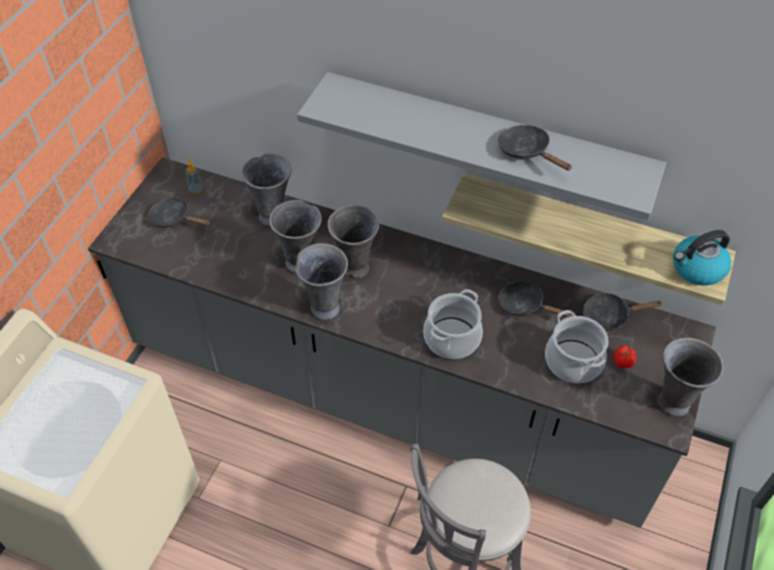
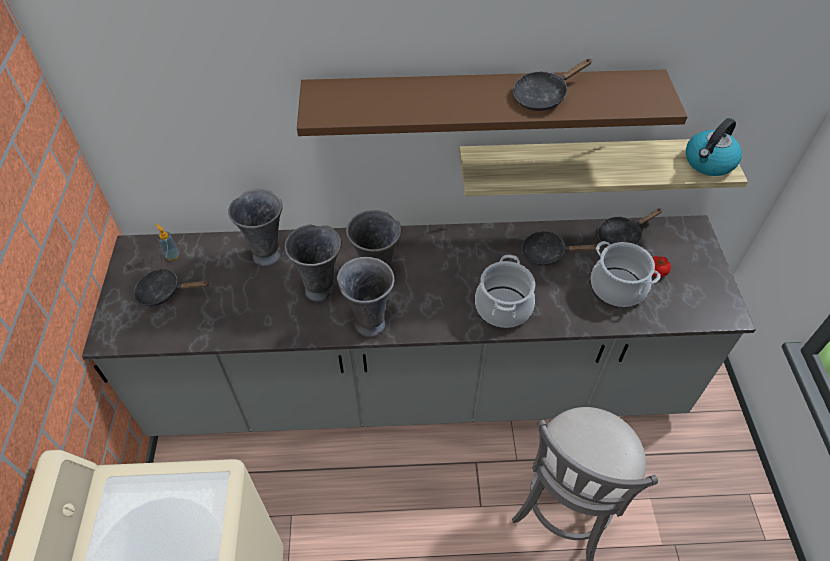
camera: 25 degrees left, 0 degrees up
grey shelf [297,72,666,220] -> brown shelf [297,69,688,136]
black frying pan [498,125,572,171] -> black frying pan turned 60 degrees counterclockwise [513,59,592,111]
grey vase [657,338,724,417] -> none

